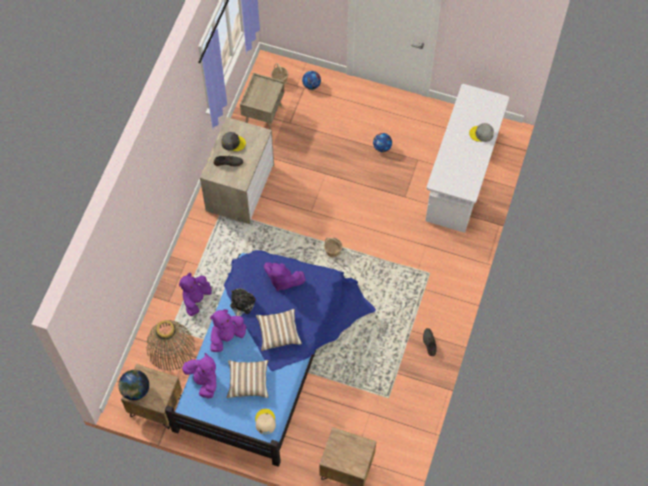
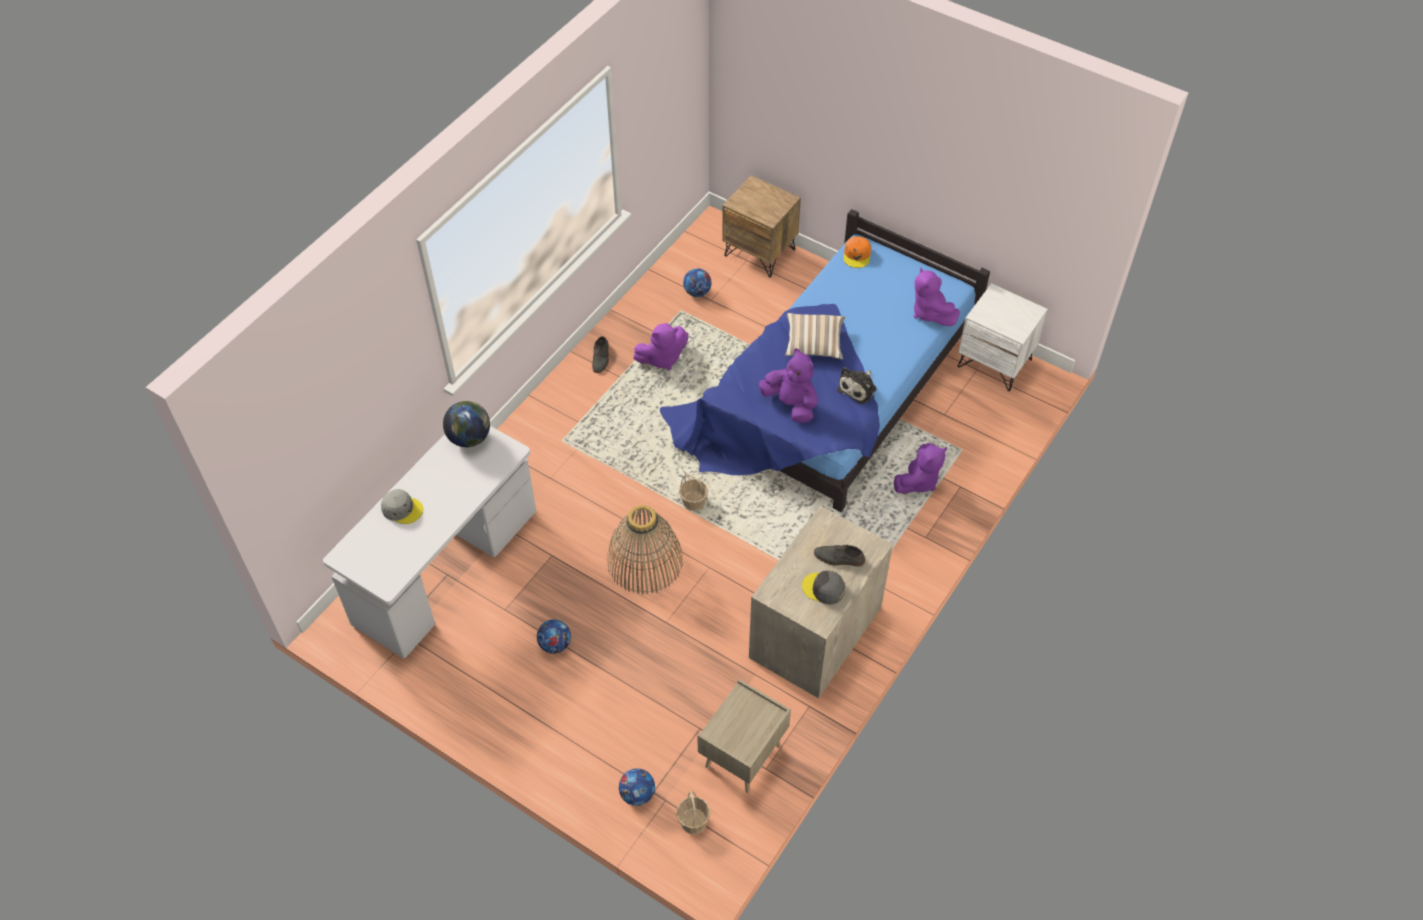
camera: 165 degrees left, 10 degrees down
globe [119,370,149,400] -> globe moved to [443,401,490,447]
brown nightstand [121,364,182,429] -> white nightstand [957,284,1048,391]
basket [146,320,195,371] -> basket moved to [607,505,683,594]
purple plush toy [210,309,246,352] -> purple plush toy moved to [633,323,688,370]
pillow [227,360,268,398] -> none
beige cap [255,409,276,434] -> orange cap [843,237,871,268]
none -> football [683,268,712,297]

